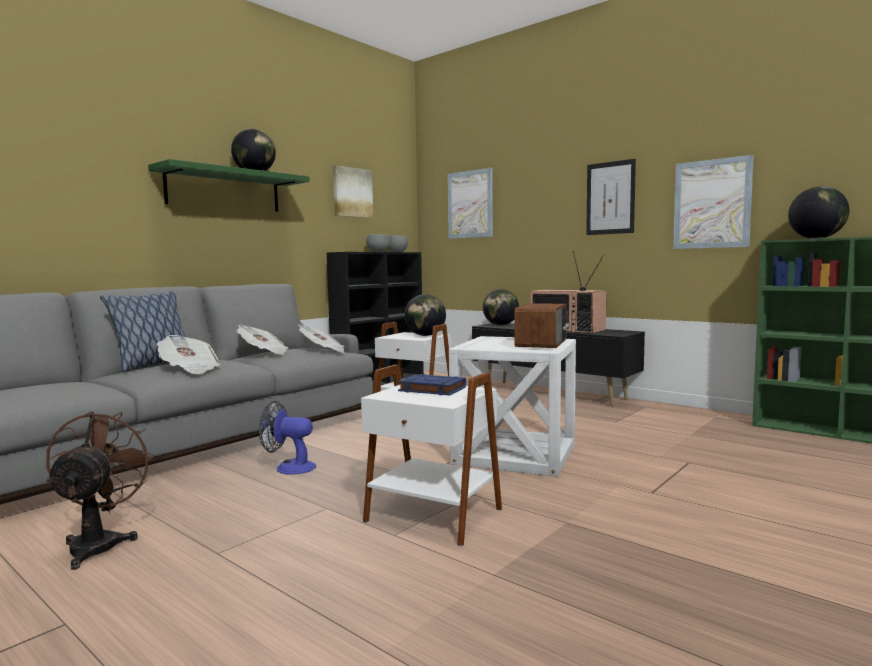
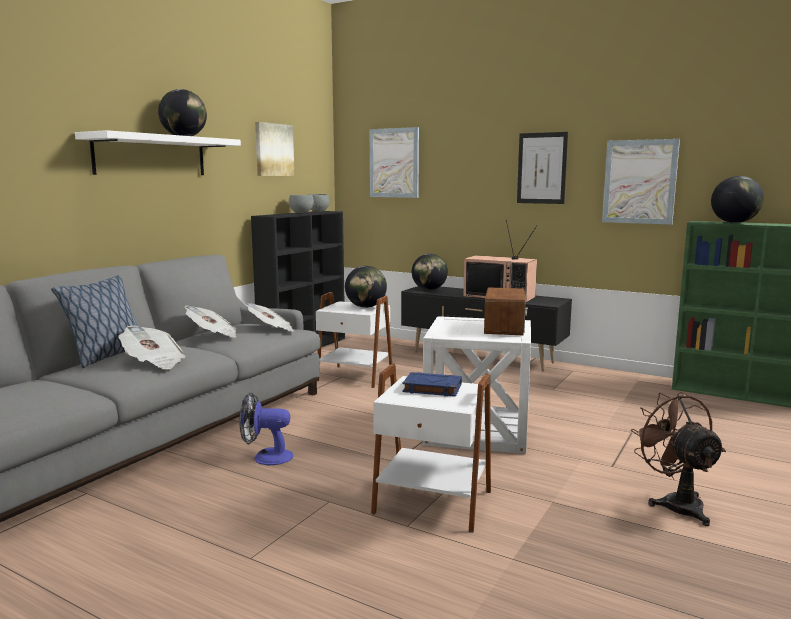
camera: 10 degrees left, 5 degrees up
brown fan [46,411,155,570] -> brown fan moved to [631,392,726,526]
green shelf [148,159,310,212] -> white shelf [75,130,241,175]

